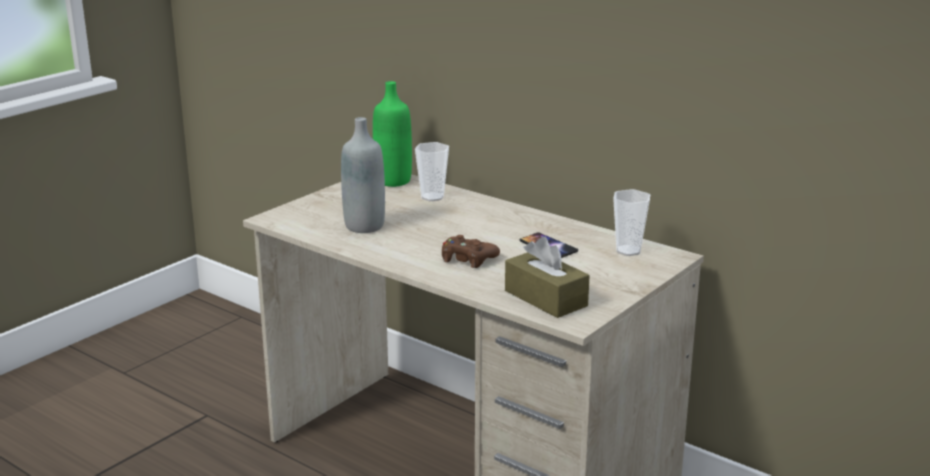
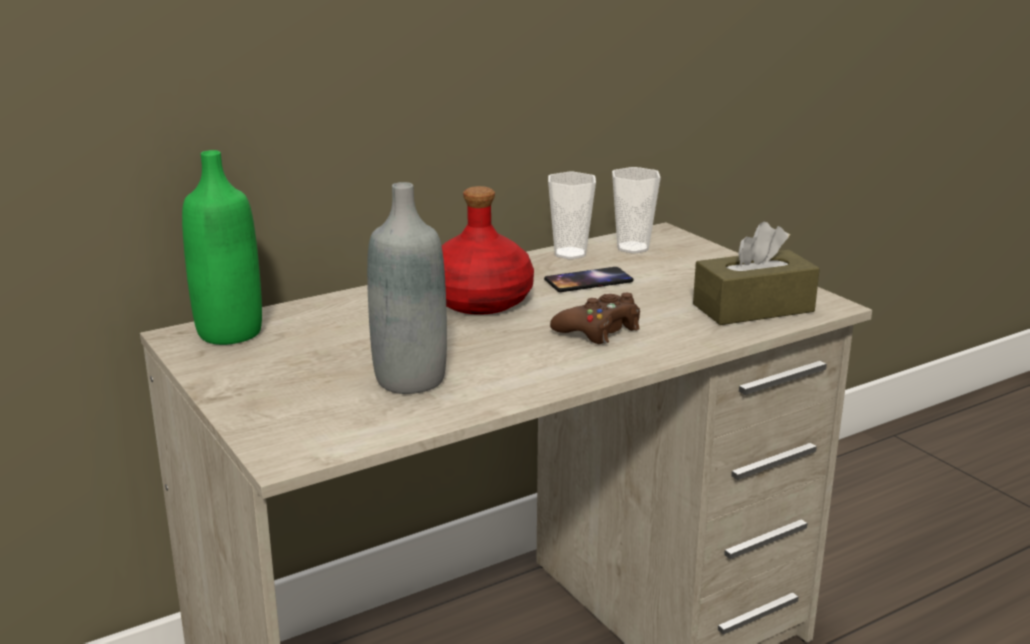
camera: 70 degrees left, 0 degrees up
cup [415,142,449,201] -> cup moved to [548,172,596,259]
none -> red bottle [442,186,534,315]

